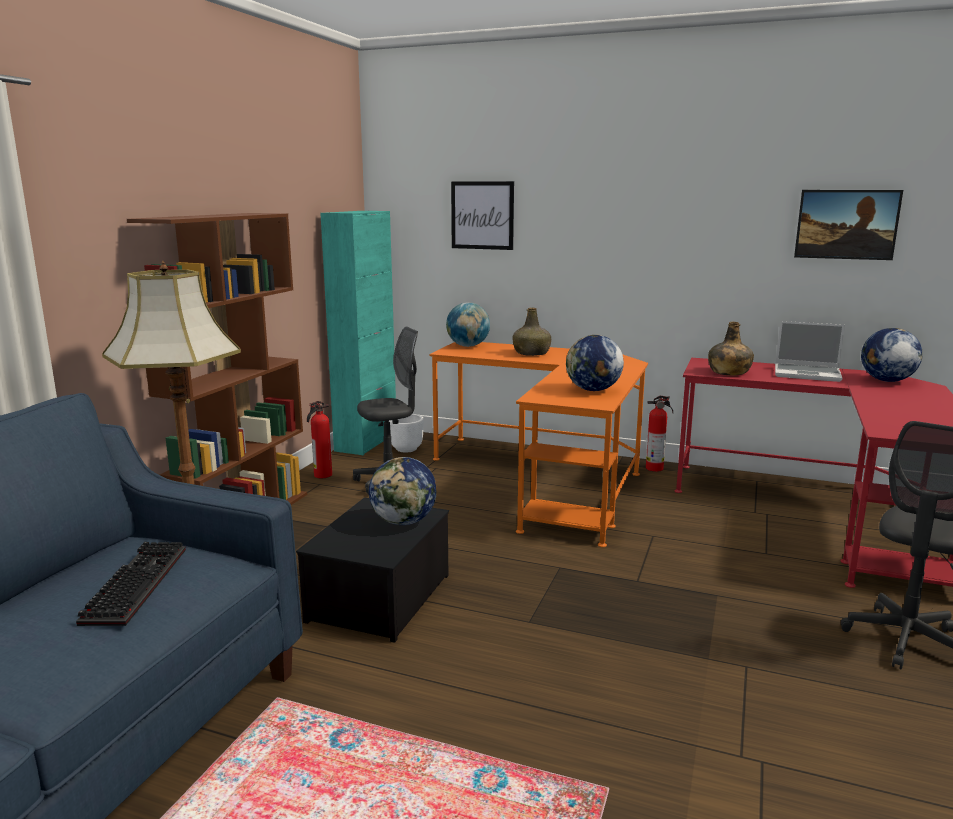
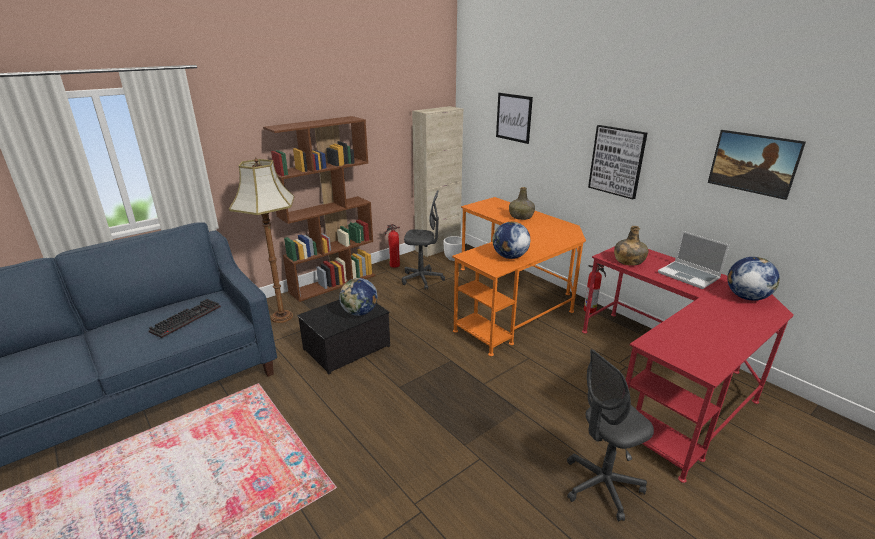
camera: 30 degrees right, 10 degrees up
turquoise cabinet [320,211,396,455] -> beige cabinet [412,106,463,257]
globe [446,302,490,347] -> none
none -> picture [588,125,647,200]

